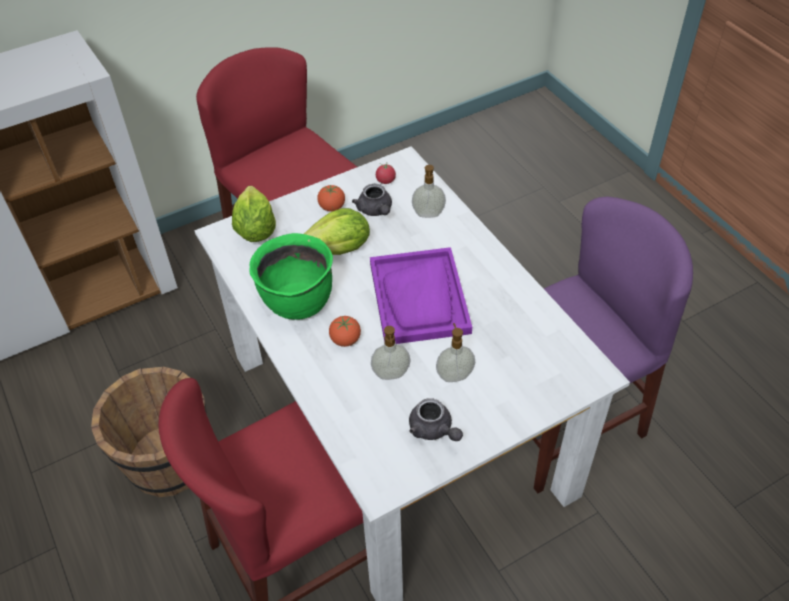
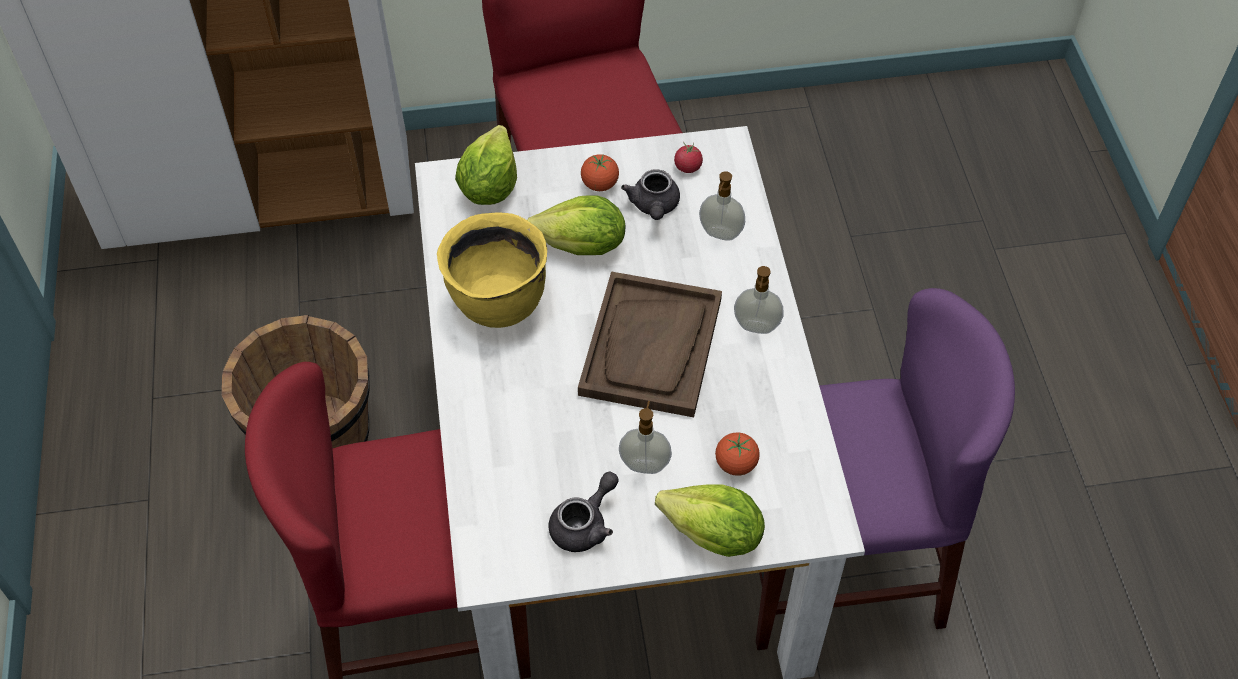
camera: 20 degrees right, 5 degrees up
green cooking pot [249,233,333,320] -> yellow cooking pot [437,212,547,328]
tomato [329,316,361,347] -> tomato moved to [715,433,760,476]
purple tray [370,247,472,344] -> brown tray [578,271,722,417]
soap dispenser [371,326,410,380] -> soap dispenser moved to [734,266,784,334]
grey teapot [409,398,463,441] -> grey teapot turned 120 degrees counterclockwise [548,471,619,552]
none -> lettuce [655,485,765,557]

